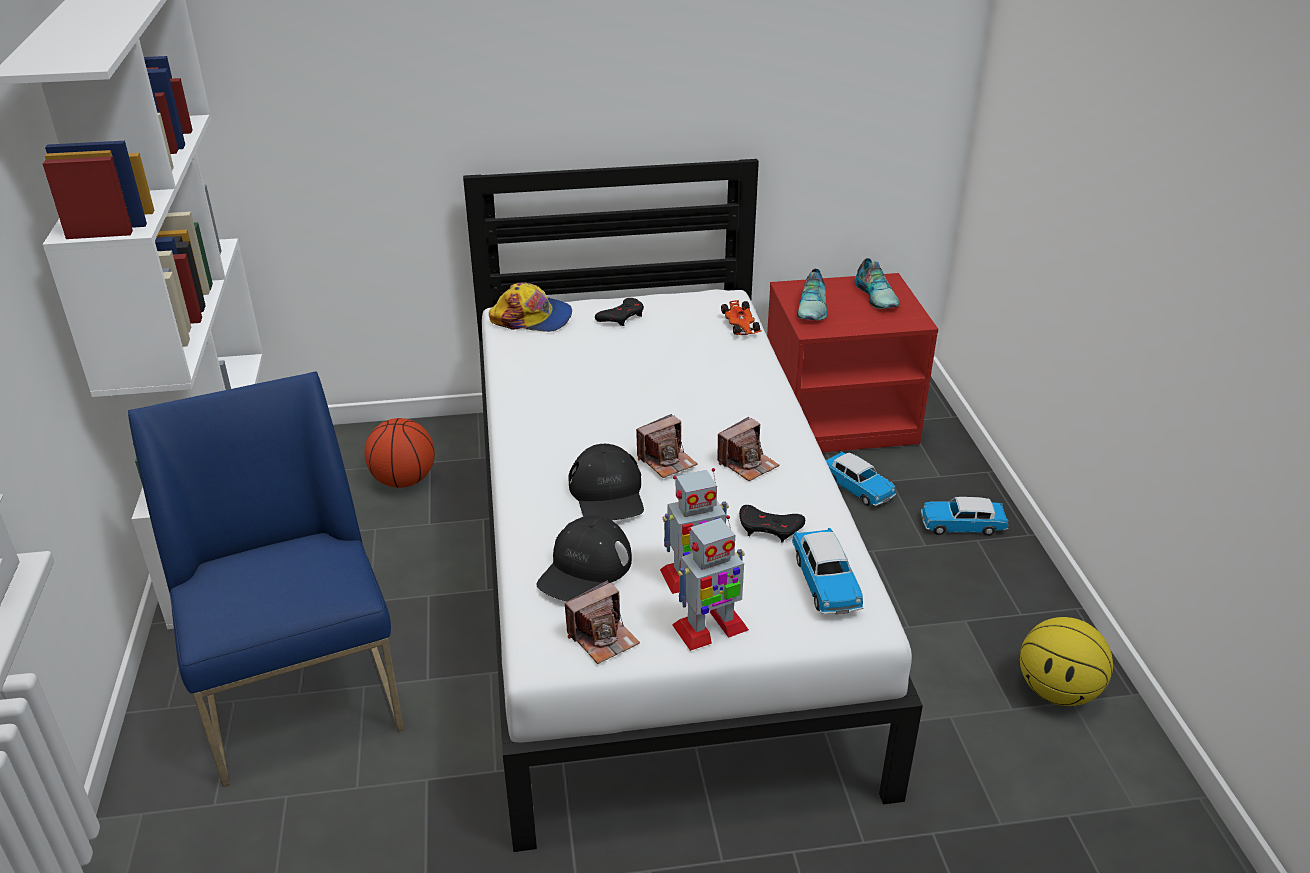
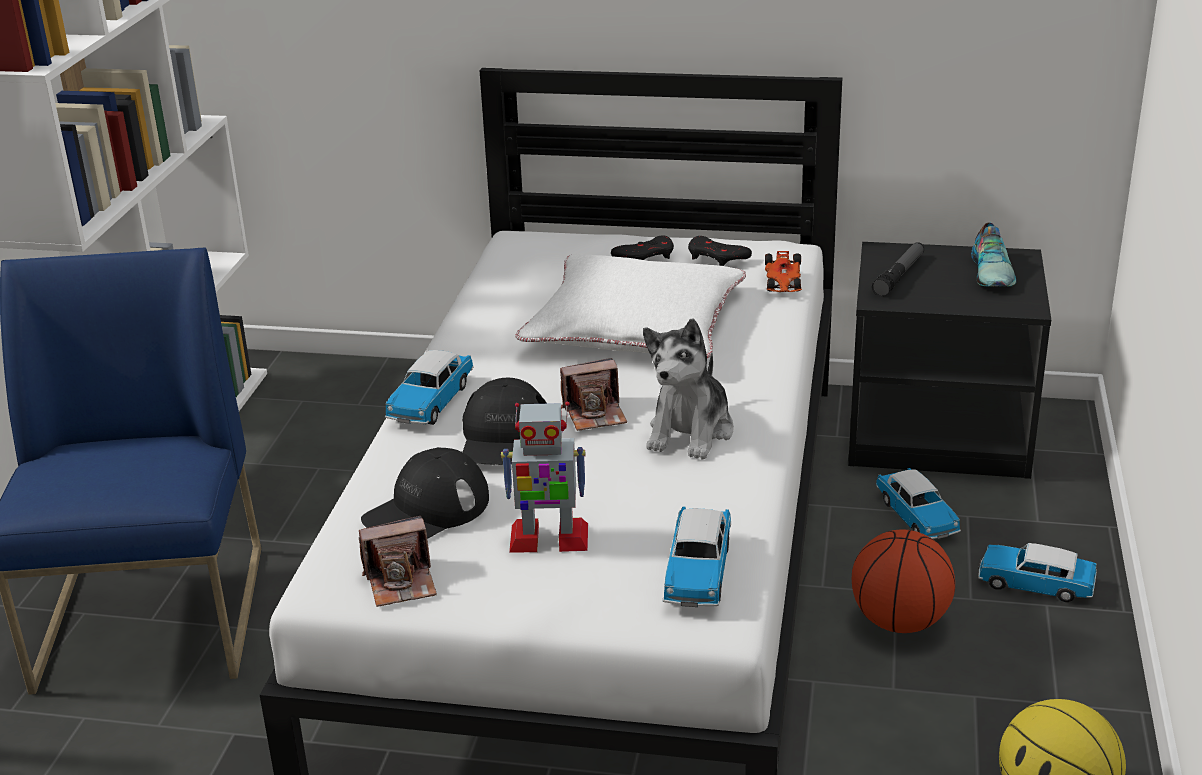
camera: 20 degrees right, 5 degrees down
basketball [364,418,435,488] -> basketball moved to [852,530,955,633]
cap [489,282,572,332] -> none
toy robot [672,515,749,651] -> none
camera [717,417,779,481] -> plush toy [643,318,734,460]
black game controller [739,505,805,543] -> black game controller moved to [688,236,752,266]
red nightstand [767,273,938,453] -> black nightstand [848,242,1051,479]
shoe [797,269,828,320] -> flashlight [872,242,924,297]
none -> toy car [385,350,474,425]
none -> white pillow [515,254,746,358]

